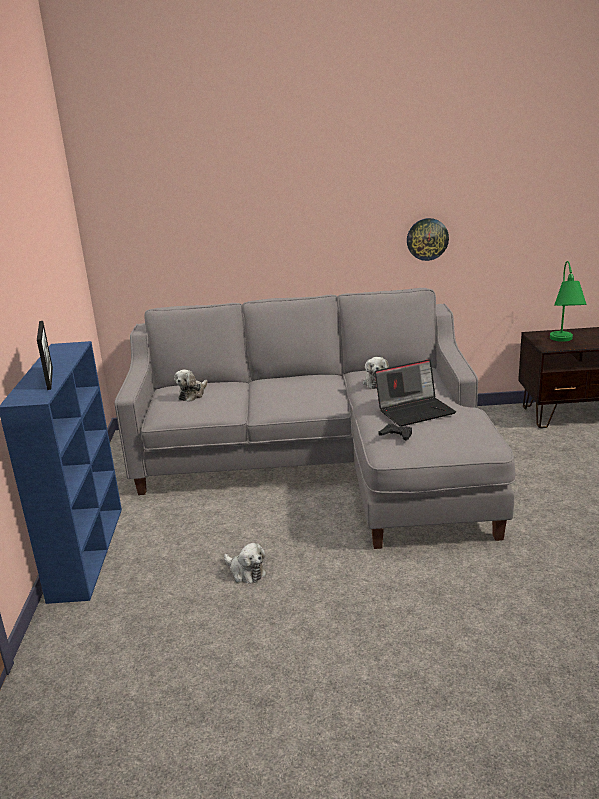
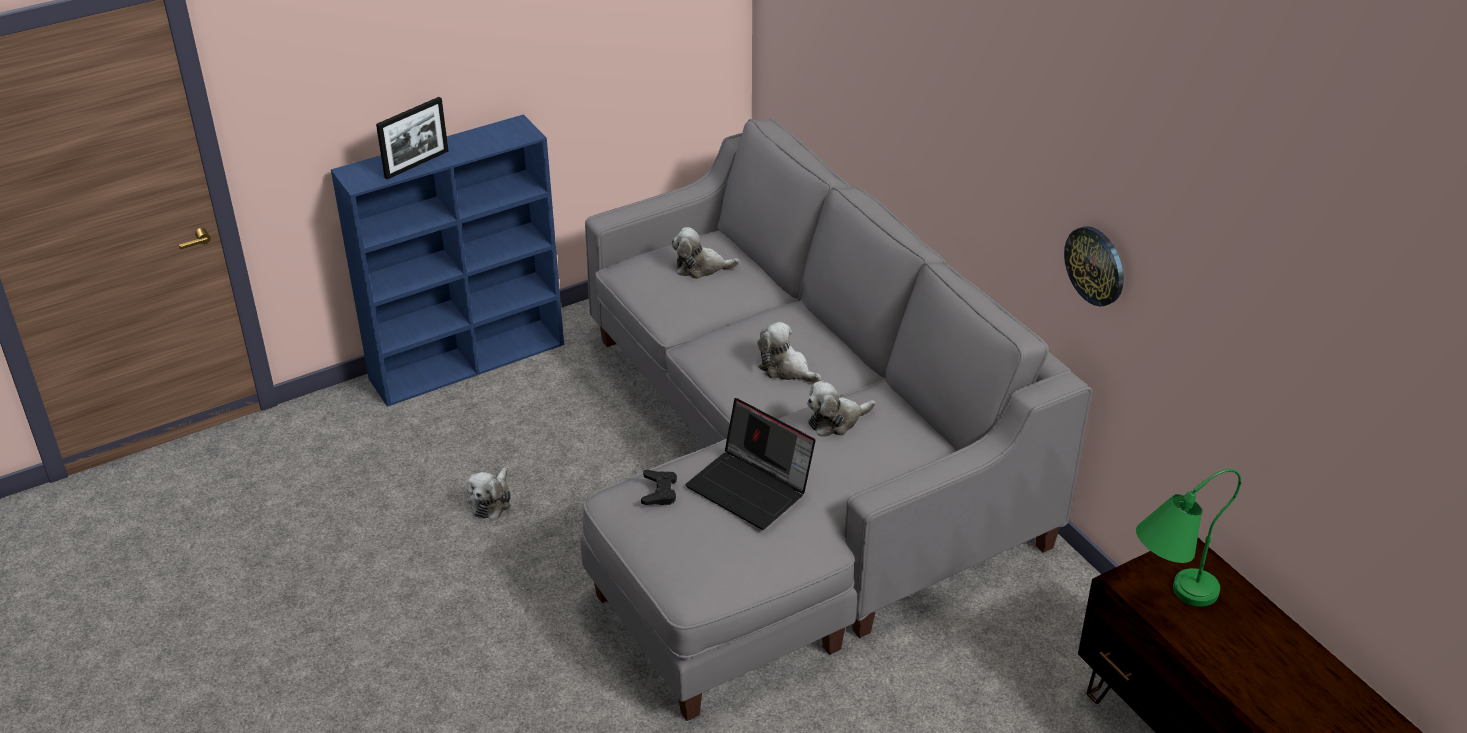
camera: 60 degrees right, 15 degrees up
none -> plush toy [757,322,821,383]

